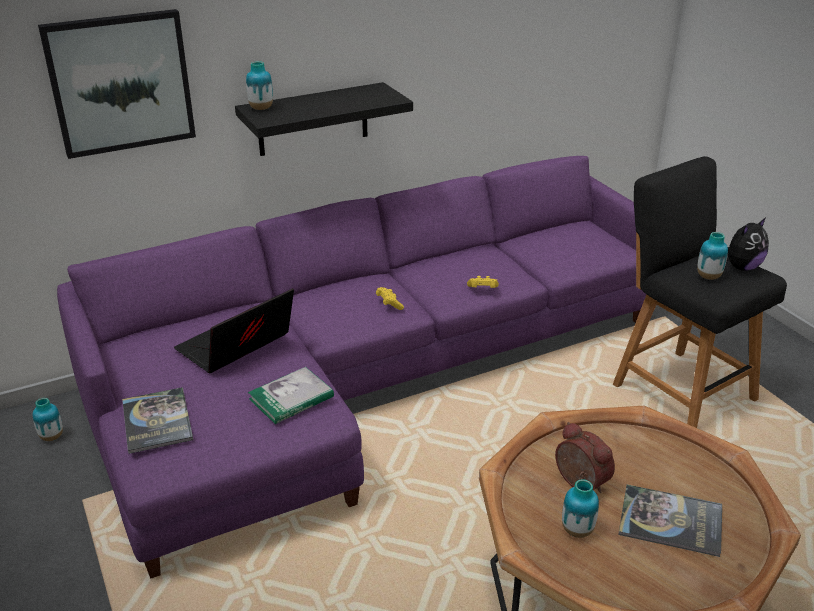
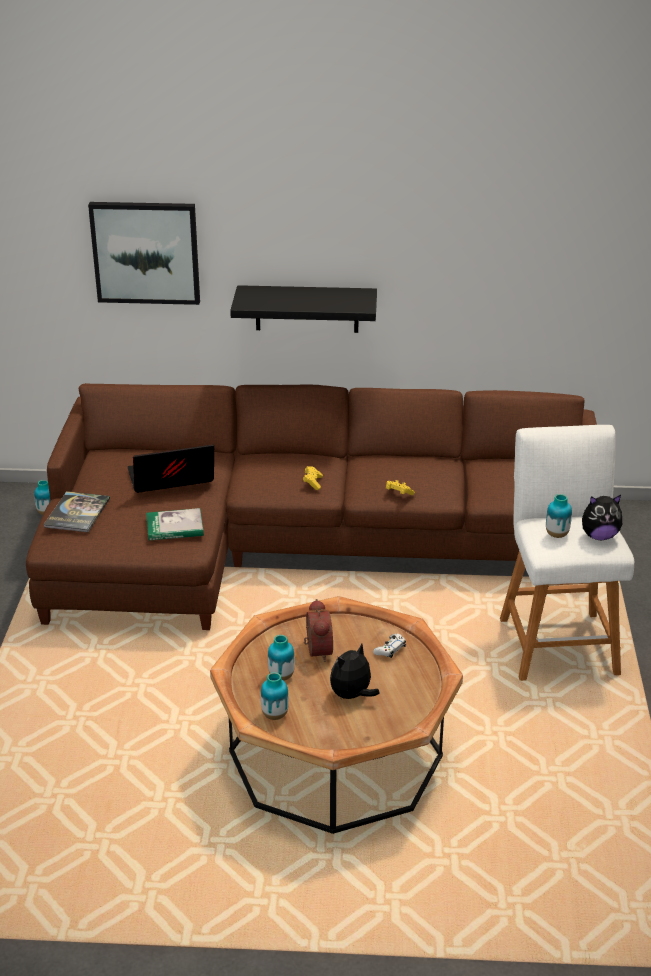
camera: 30 degrees right, 0 degrees up
purple sofa [57,156,646,579] -> brown sofa [26,383,597,630]
vase [246,61,273,110] -> vase moved to [261,672,289,720]
black stool [613,156,787,428] -> white stool [500,425,634,681]
book [618,484,722,557] -> plush toy [330,644,379,702]
none -> white game controller [373,634,406,658]

